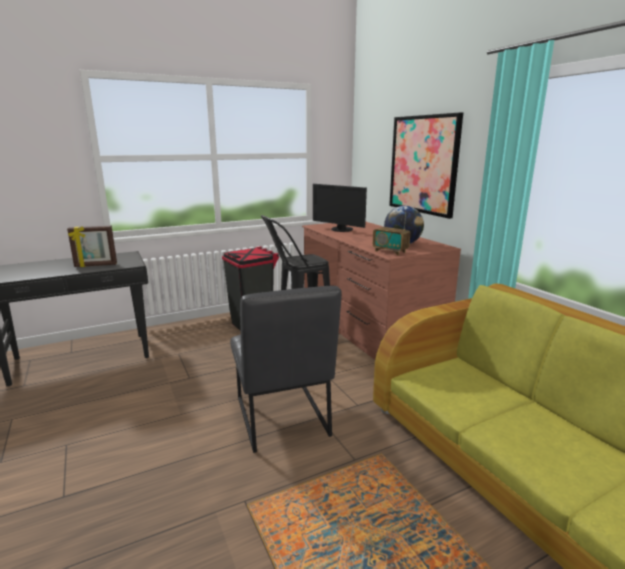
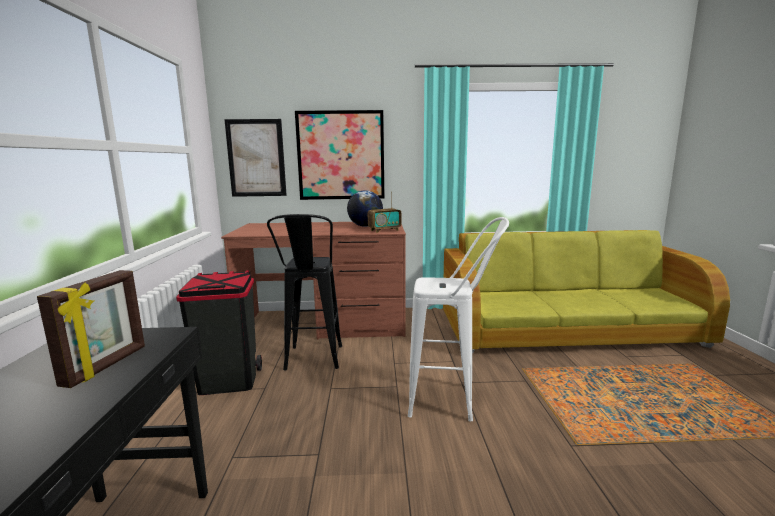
camera: 65 degrees left, 5 degrees down
grey chair [230,286,342,453] -> white stool [408,217,509,422]
monitor [313,184,367,232] -> none
none -> picture [224,119,287,197]

